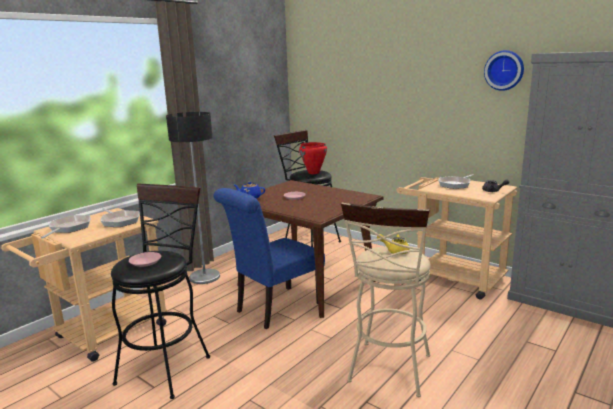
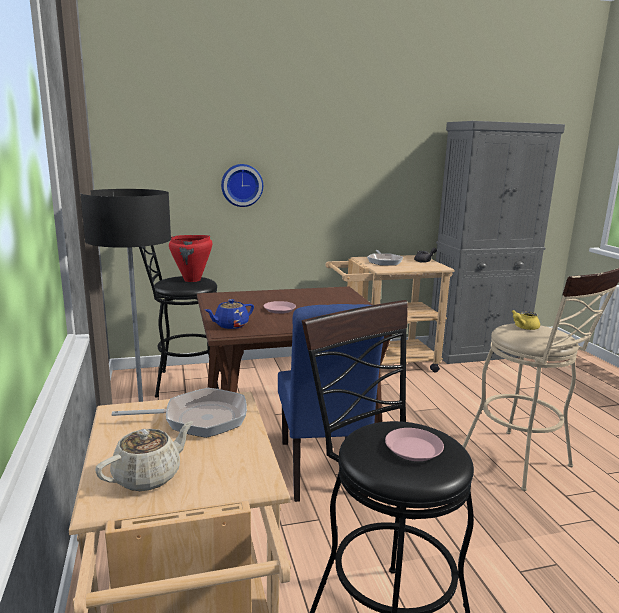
camera: 55 degrees left, 0 degrees up
frying pan [41,215,91,239] -> beige teapot [95,421,193,491]
wall clock [484,50,524,91] -> wall clock moved to [221,164,263,207]

